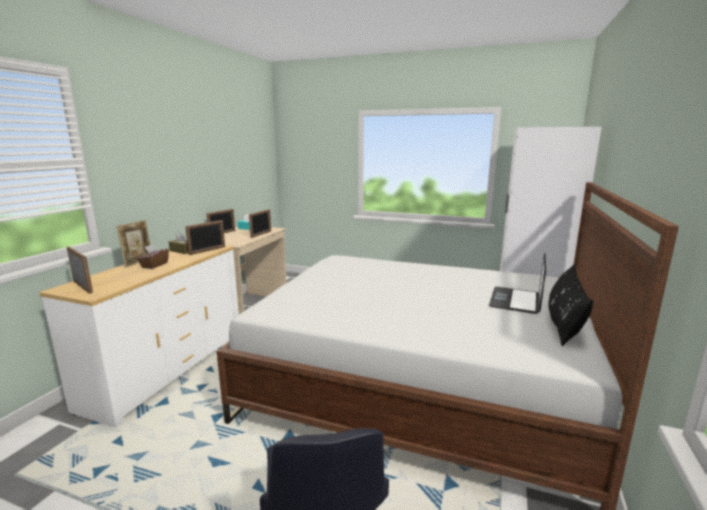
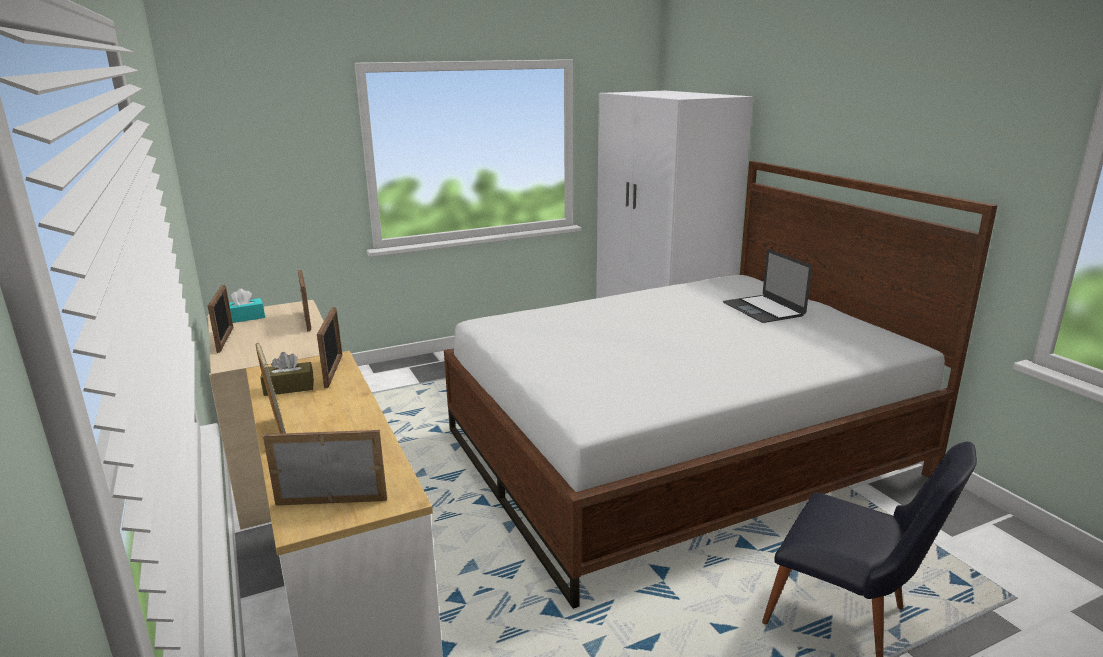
camera: 45 degrees left, 5 degrees up
brown tissue box [137,244,169,269] -> none
black pillow [548,264,593,346] -> none

